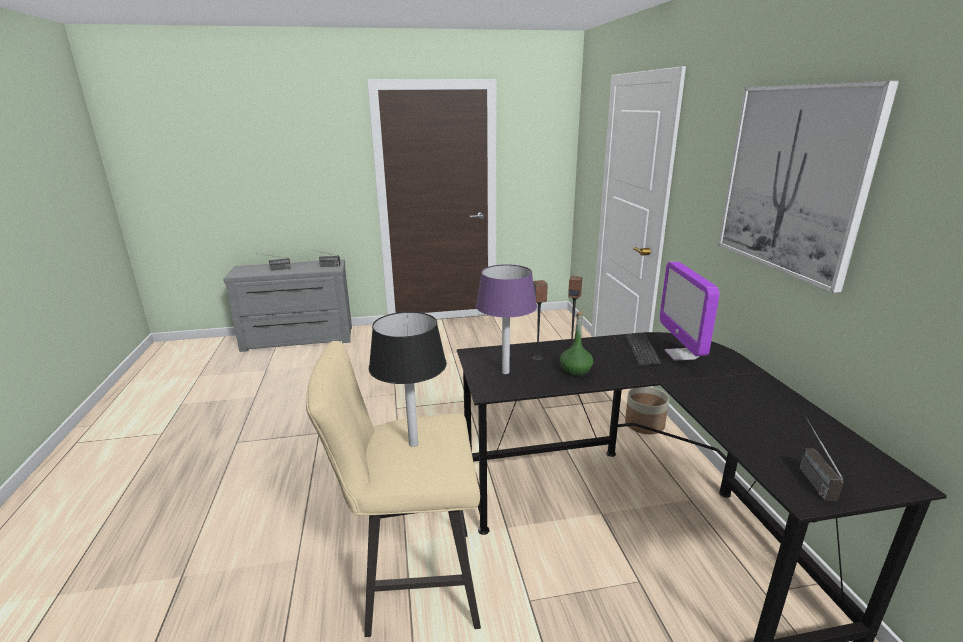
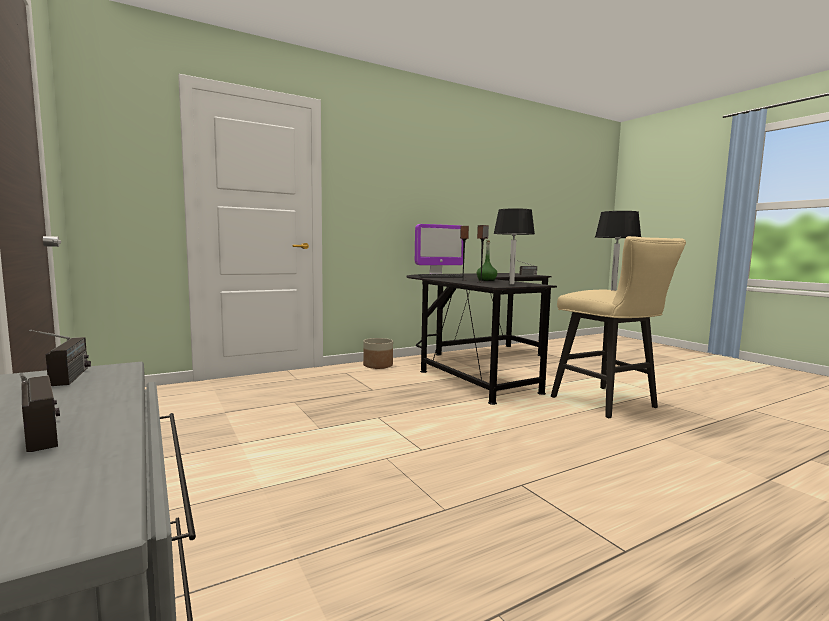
camera: 110 degrees left, 15 degrees down
purple table lamp [476,264,537,374] -> black table lamp [493,208,535,284]
picture [718,81,899,293] -> none

